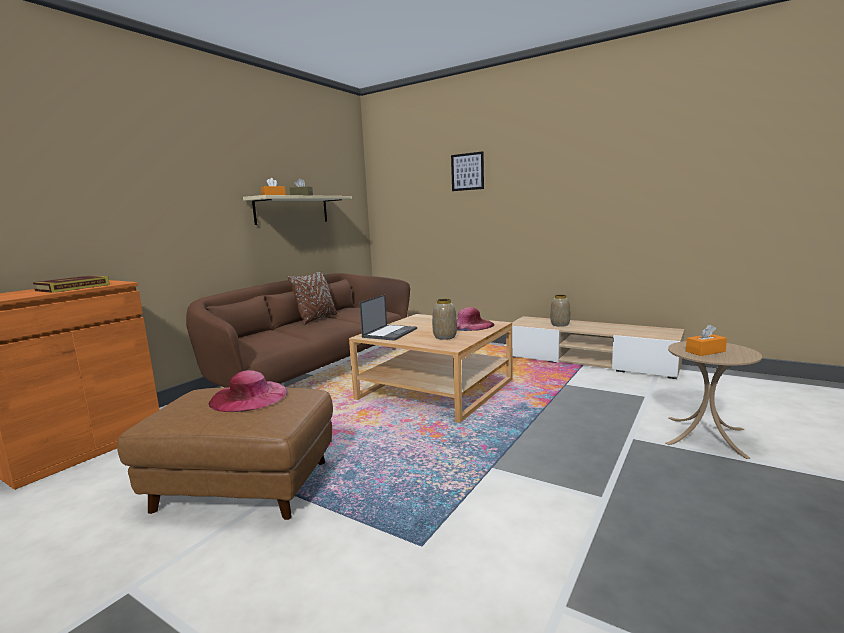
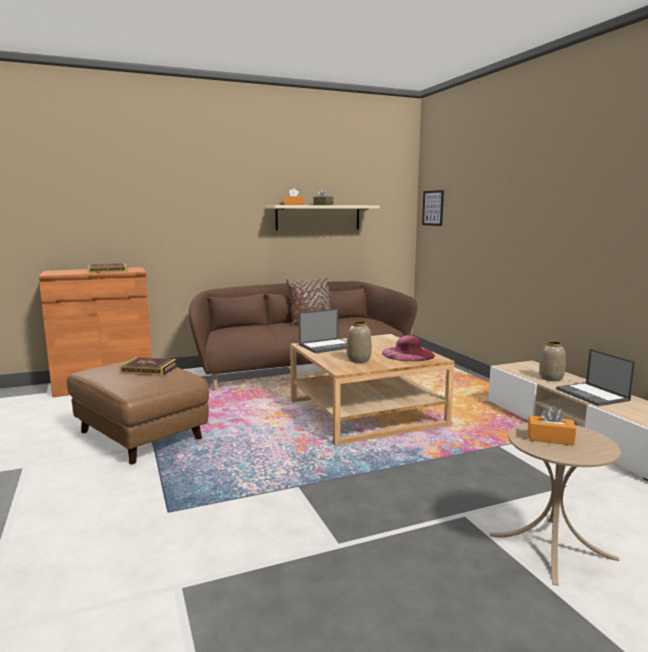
camera: 35 degrees right, 0 degrees up
pink hat [208,370,288,412] -> book [119,357,177,376]
picture [451,151,484,191] -> picture moved to [422,190,444,226]
none -> laptop [556,349,635,406]

